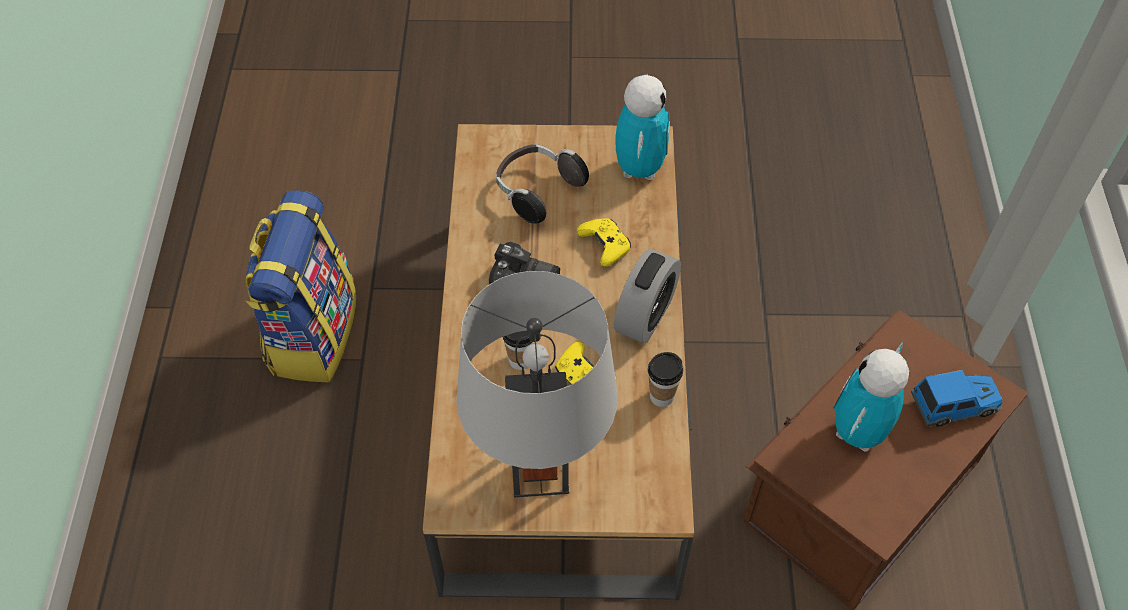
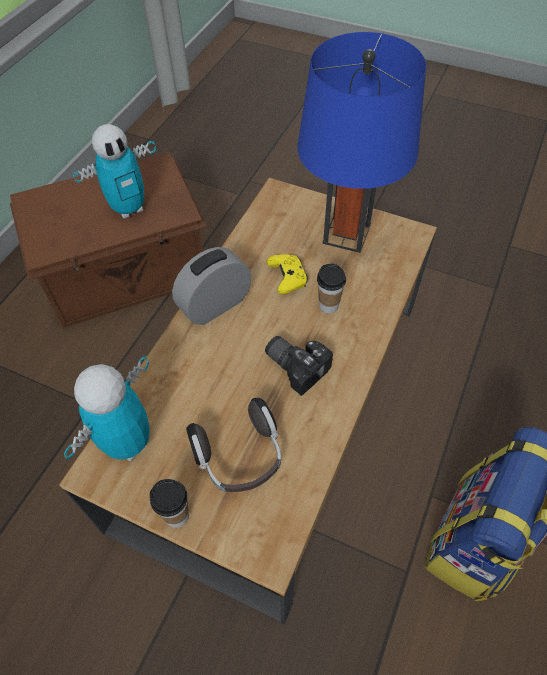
camera: 155 degrees left, 0 degrees up
grey table lamp [456,271,618,498] -> blue table lamp [298,32,427,253]
yellow game controller [577,218,631,267] -> none
cup [648,352,683,407] -> cup moved to [150,479,189,528]
toy car [911,370,1003,427] -> none

